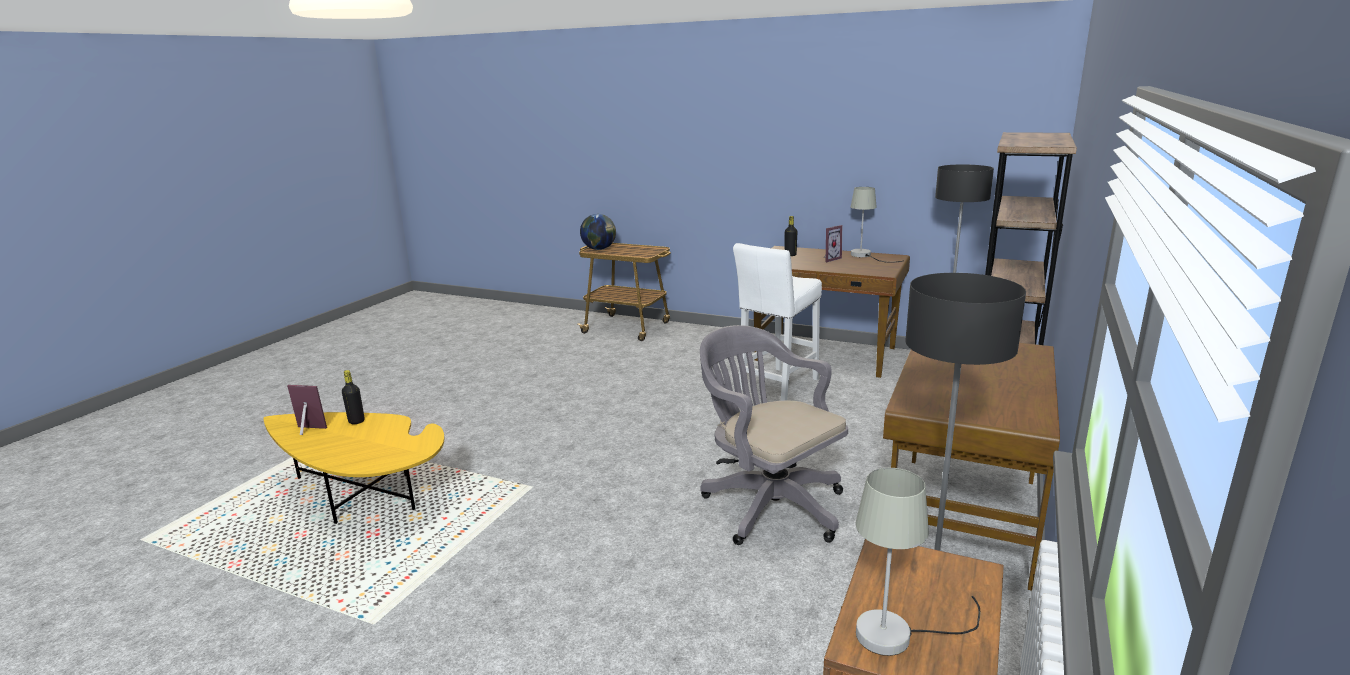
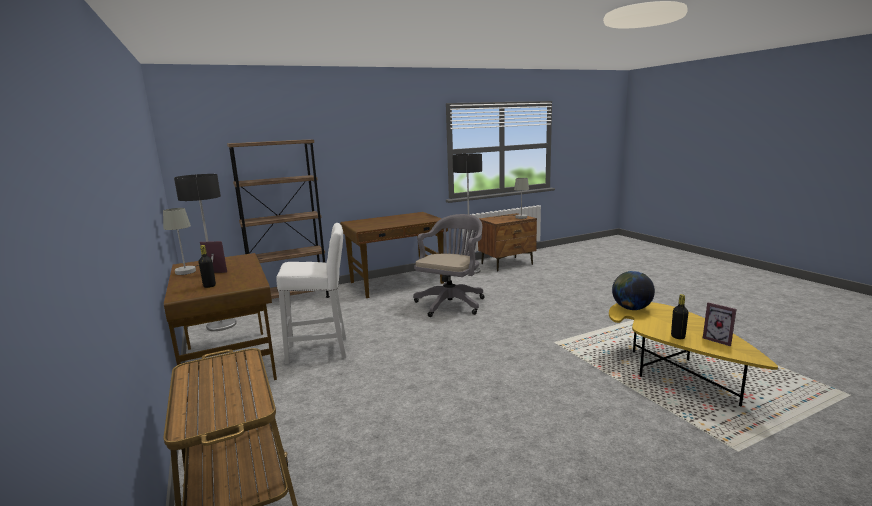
camera: 140 degrees left, 5 degrees down
globe [580,214,616,250] -> globe moved to [612,271,655,310]
grey office chair [700,325,848,545] -> grey office chair turned 150 degrees counterclockwise [413,214,485,317]

